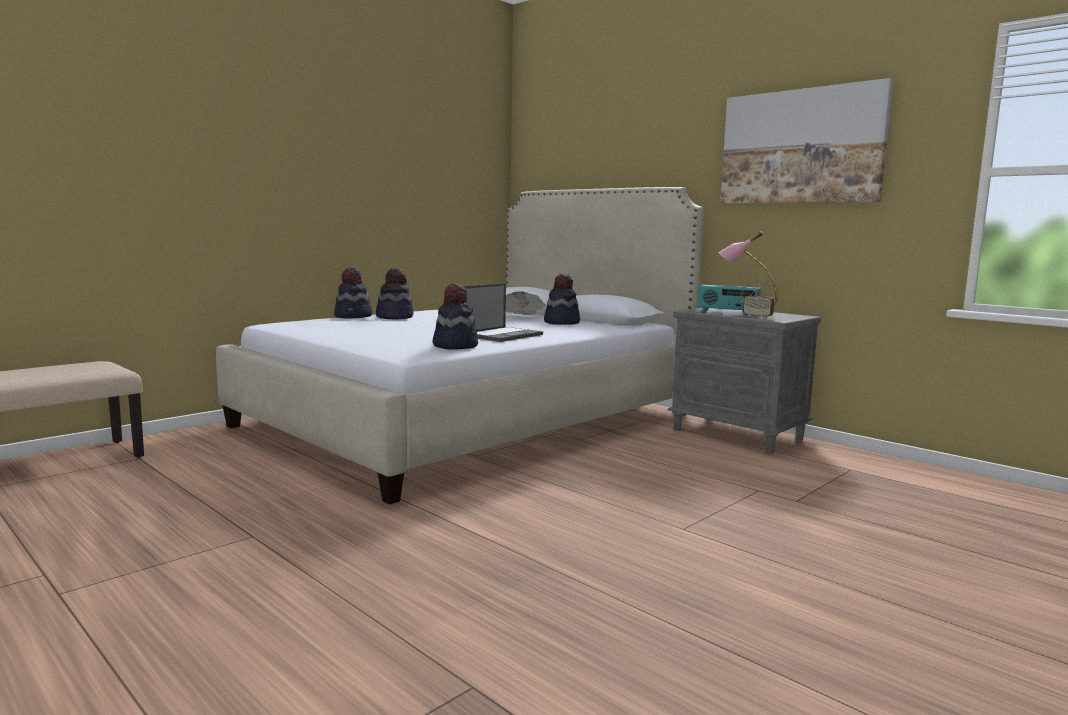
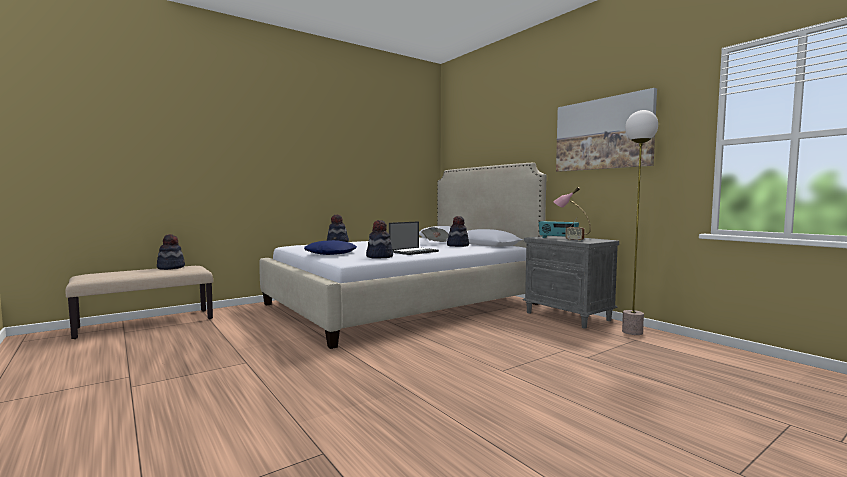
camera: 10 degrees right, 5 degrees down
hat [376,268,414,319] -> hat moved to [157,234,185,270]
none -> blue pillow [304,240,357,255]
none -> floor lamp [622,110,658,335]

